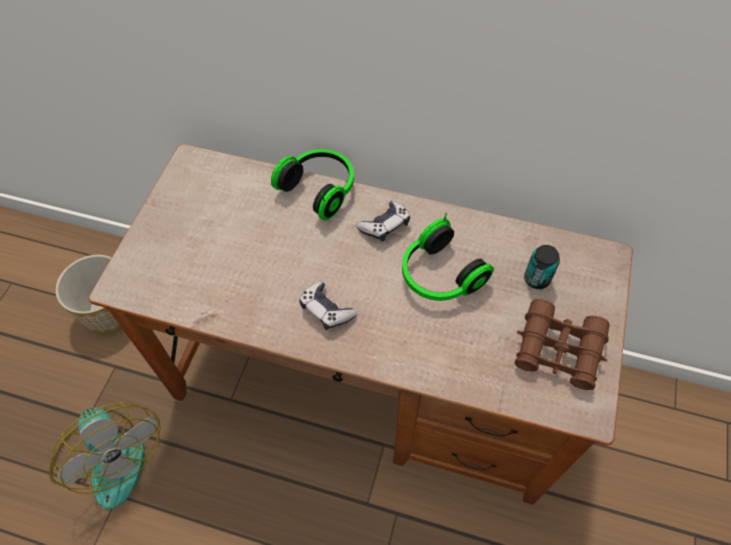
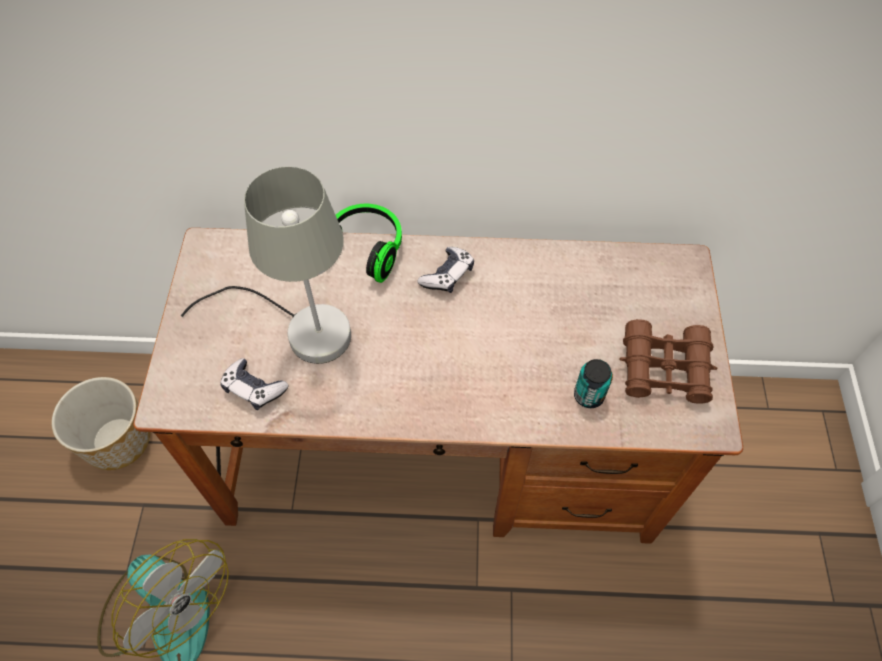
camera: 15 degrees left, 0 degrees up
game controller [299,281,357,330] -> game controller moved to [220,358,288,410]
headphones [402,213,494,301] -> none
can [524,245,560,289] -> can moved to [574,359,613,408]
none -> grey table lamp [181,167,351,364]

